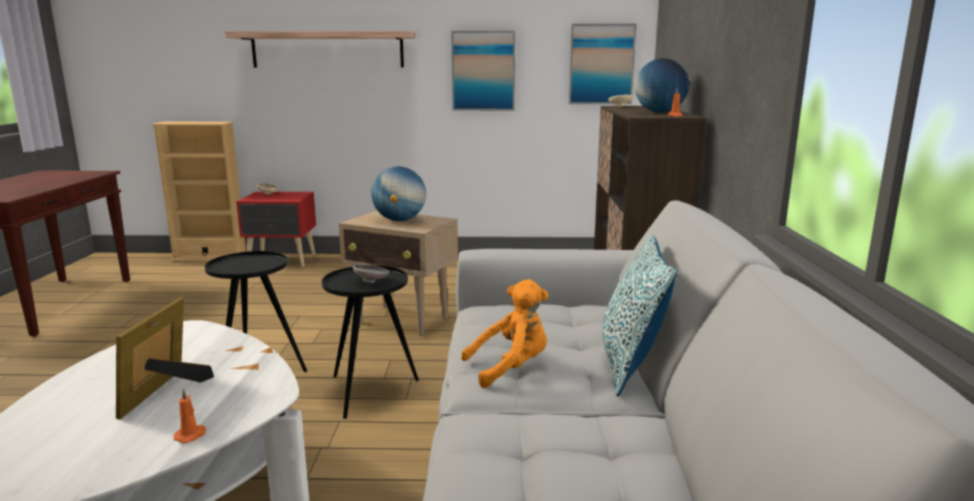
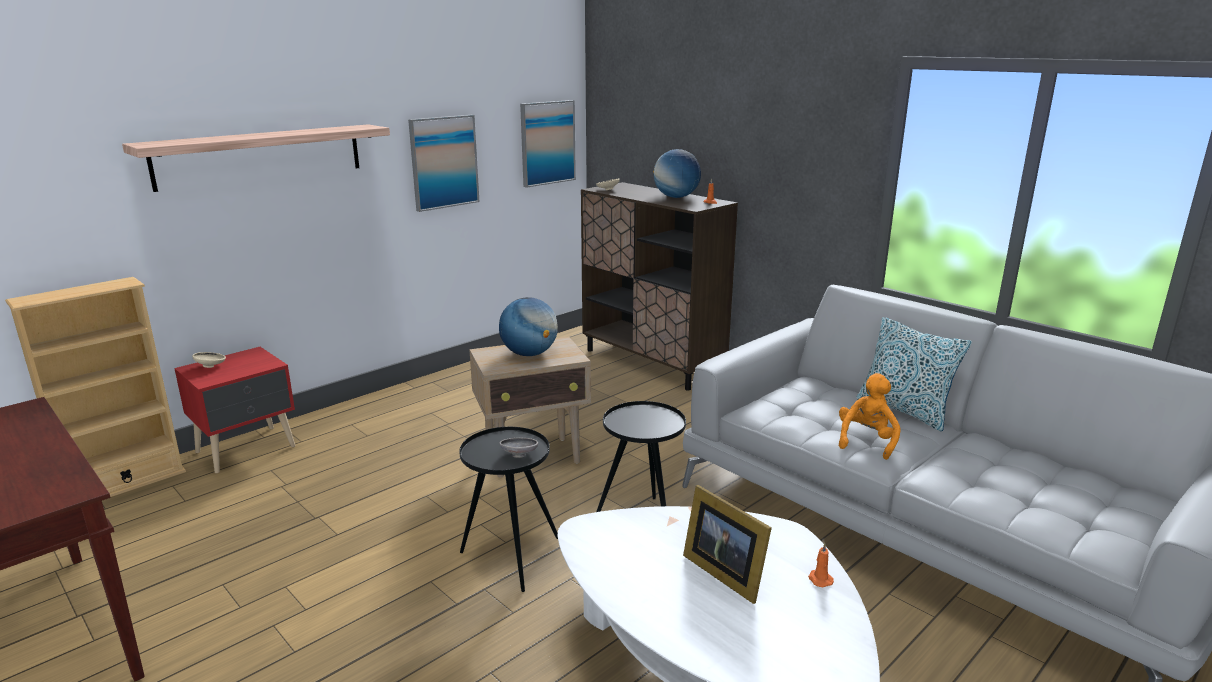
camera: 45 degrees left, 5 degrees up
grey bowl [353,264,389,283] -> grey bowl moved to [499,438,538,458]

